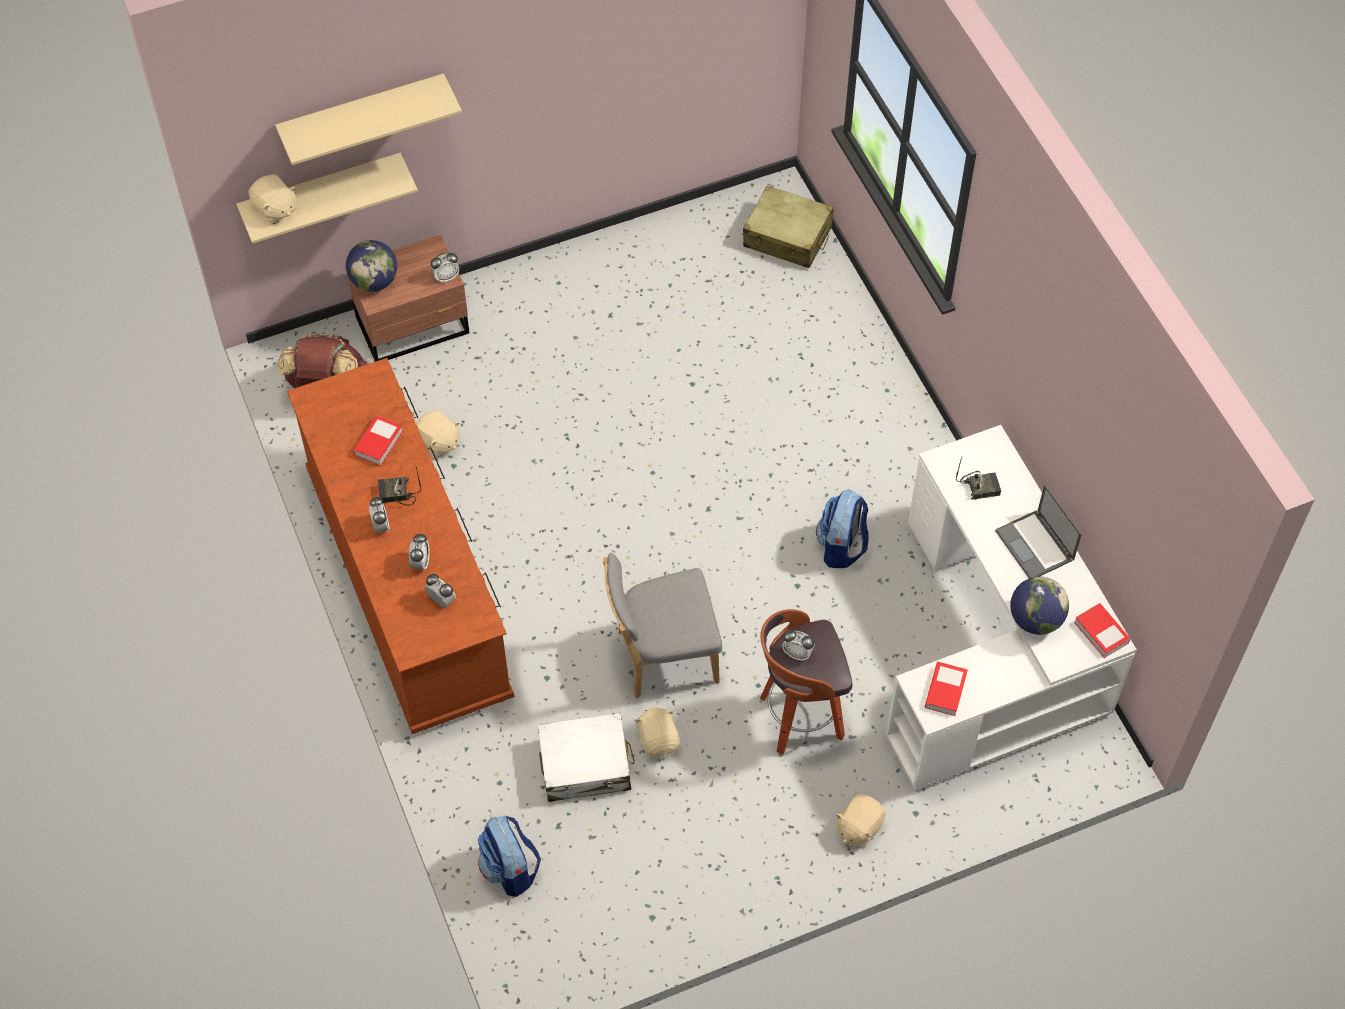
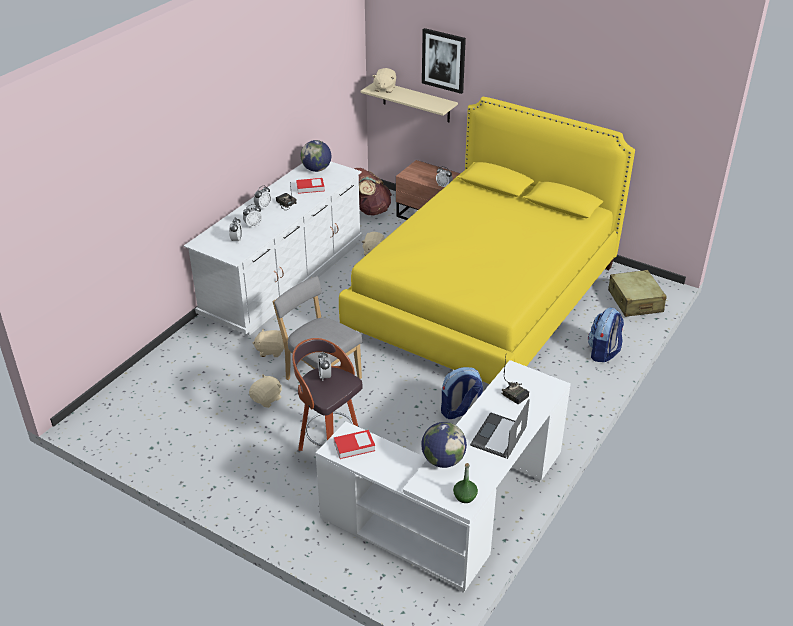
camera: 55 degrees right, 20 degrees down
beige shelf [275,73,462,165] -> picture [422,28,466,94]
brown dresser [287,358,514,734] -> white dresser [184,162,362,336]
globe [346,240,397,292] -> globe moved to [300,140,332,172]
backpack [478,816,541,897] -> backpack moved to [588,308,624,362]
white suitcase [538,712,635,802] -> none
beige plush toy [835,794,886,847] -> beige plush toy moved to [253,329,284,357]
book [1074,603,1131,658] -> green bottle [453,463,478,503]
none -> yellow bed [339,97,635,384]

